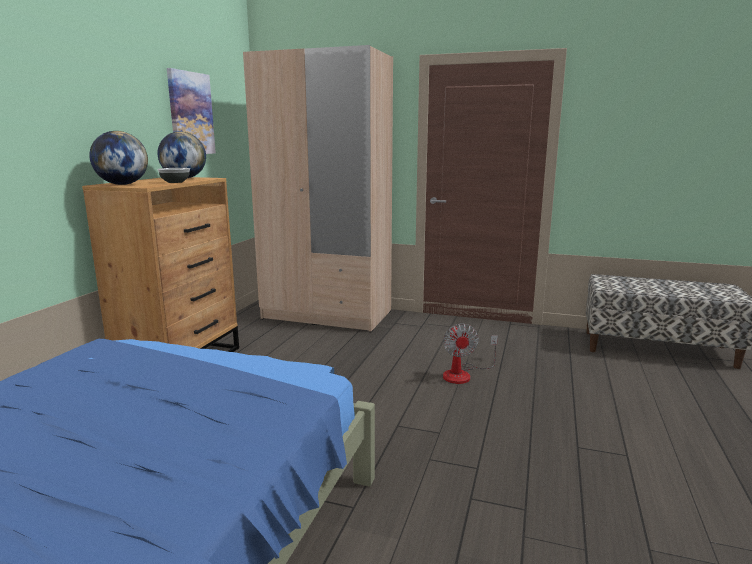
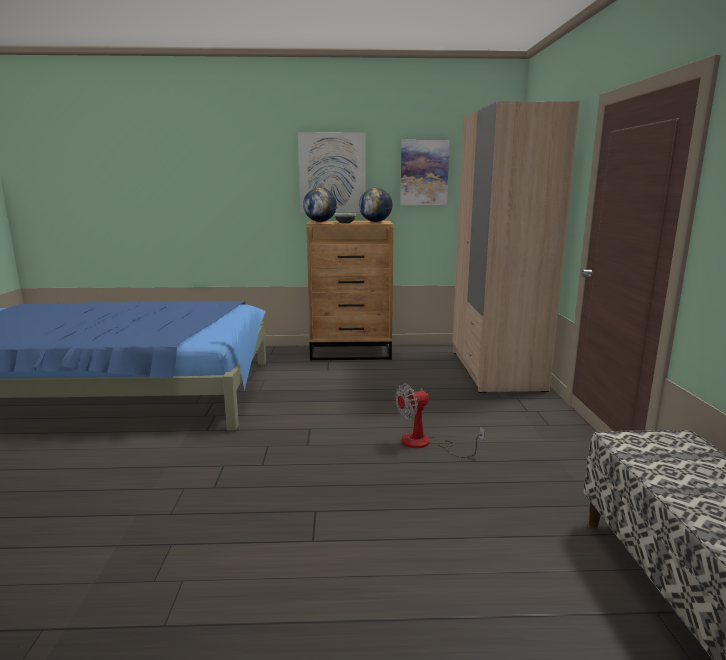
camera: 70 degrees right, 0 degrees up
none -> picture [298,132,365,213]

